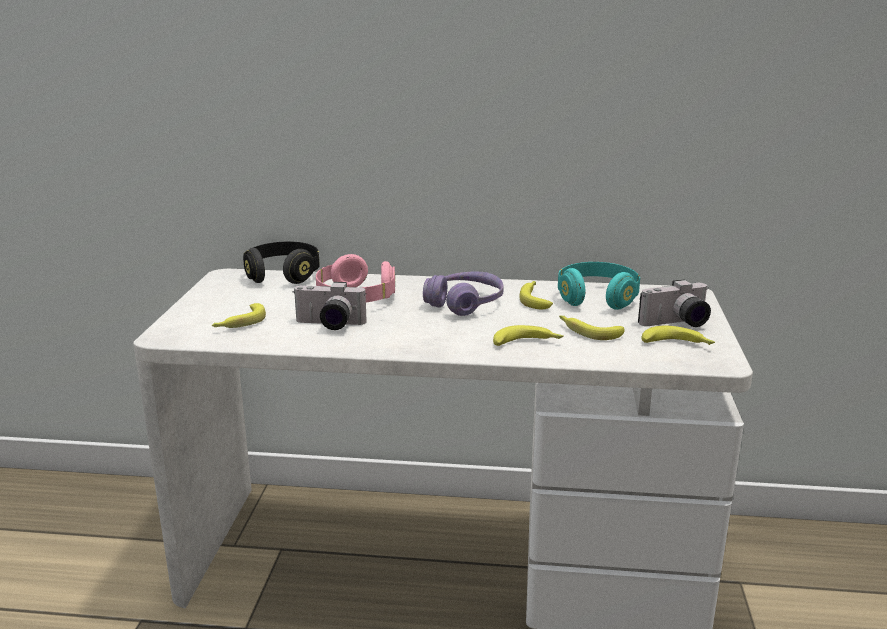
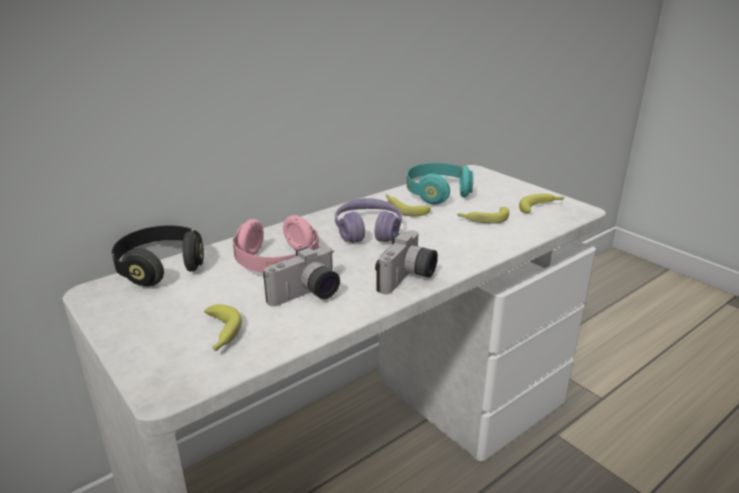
camera: 45 degrees left, 5 degrees up
banana [493,325,563,346] -> none
camera [638,279,711,327] -> camera moved to [375,230,438,294]

